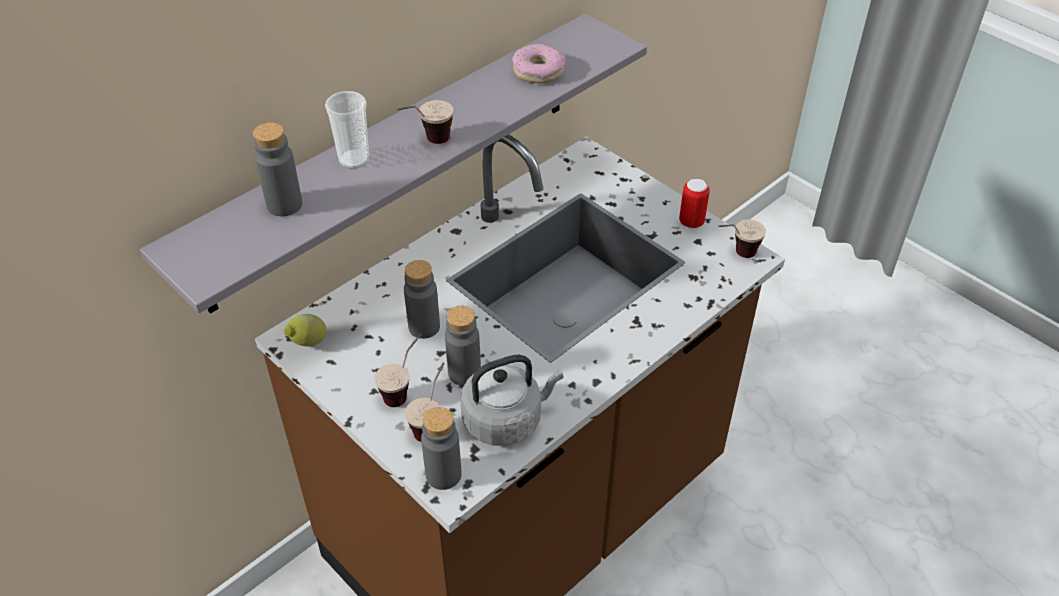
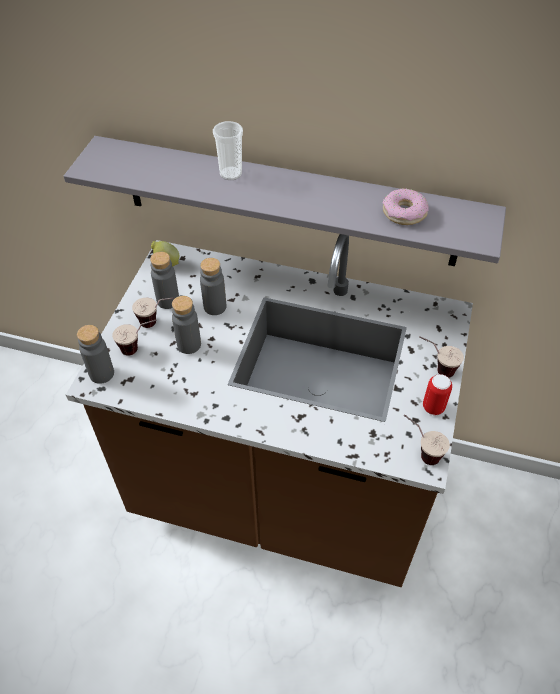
camera: 60 degrees right, 5 degrees up
grey bottle [253,122,302,216] -> grey bottle moved to [150,252,179,309]
cup [397,100,454,144] -> cup moved to [419,336,464,378]
grey kettle [460,355,563,446] -> none

